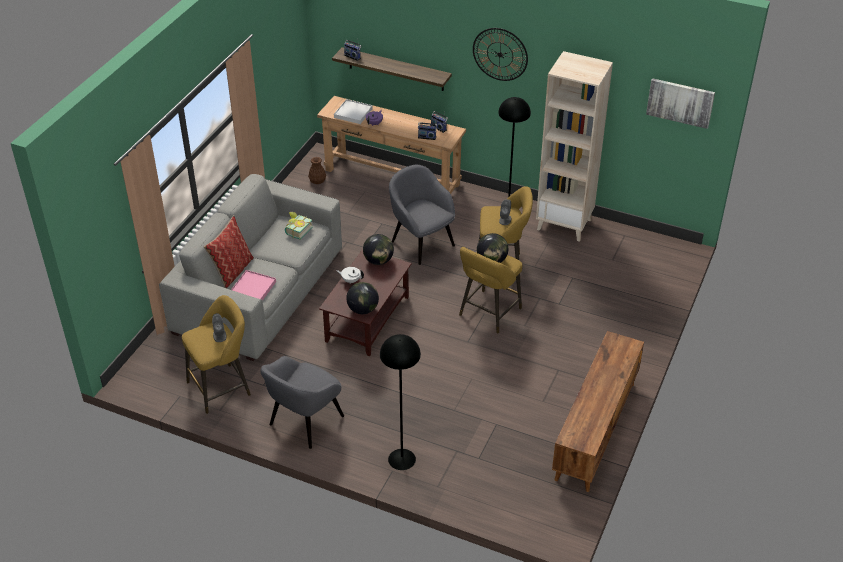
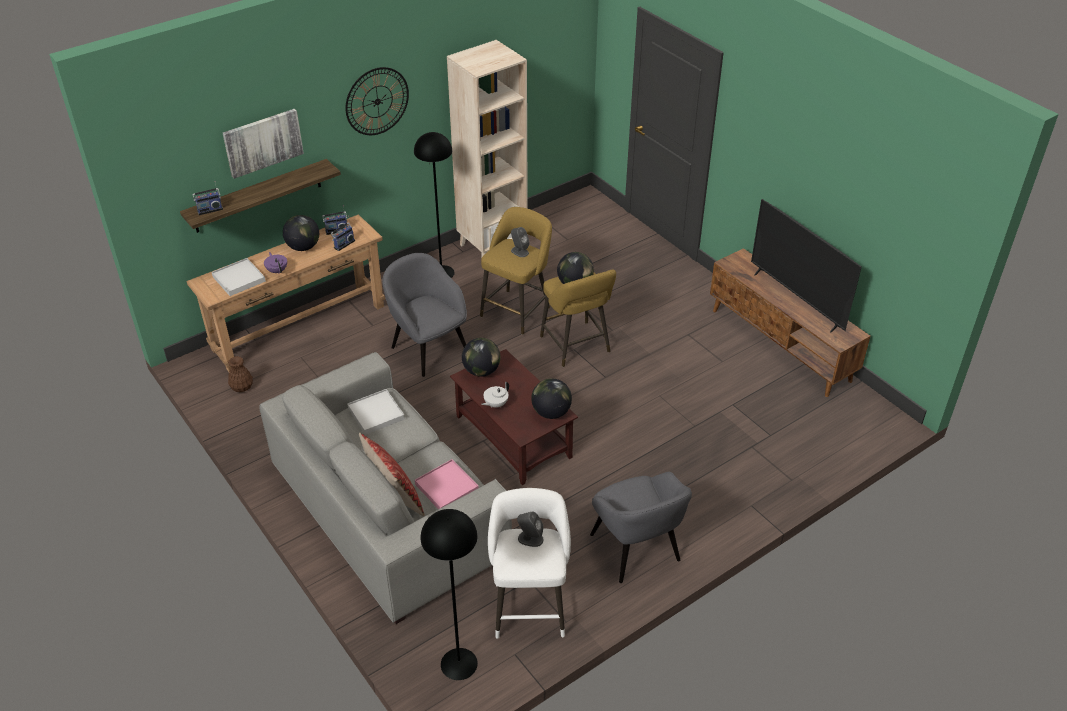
camera: 60 degrees left, 0 degrees up
yellow stool [182,295,251,414] -> white stool [488,488,571,639]
book [285,212,313,239] -> white tray [347,389,405,435]
black floor lamp [380,334,421,470] -> black floor lamp moved to [421,509,478,680]
grey armchair [389,165,455,265] -> grey armchair turned 60 degrees clockwise [382,253,467,377]
picture [646,78,715,129] -> picture moved to [223,109,304,179]
none -> globe [283,215,319,251]
none -> television [751,199,861,333]

